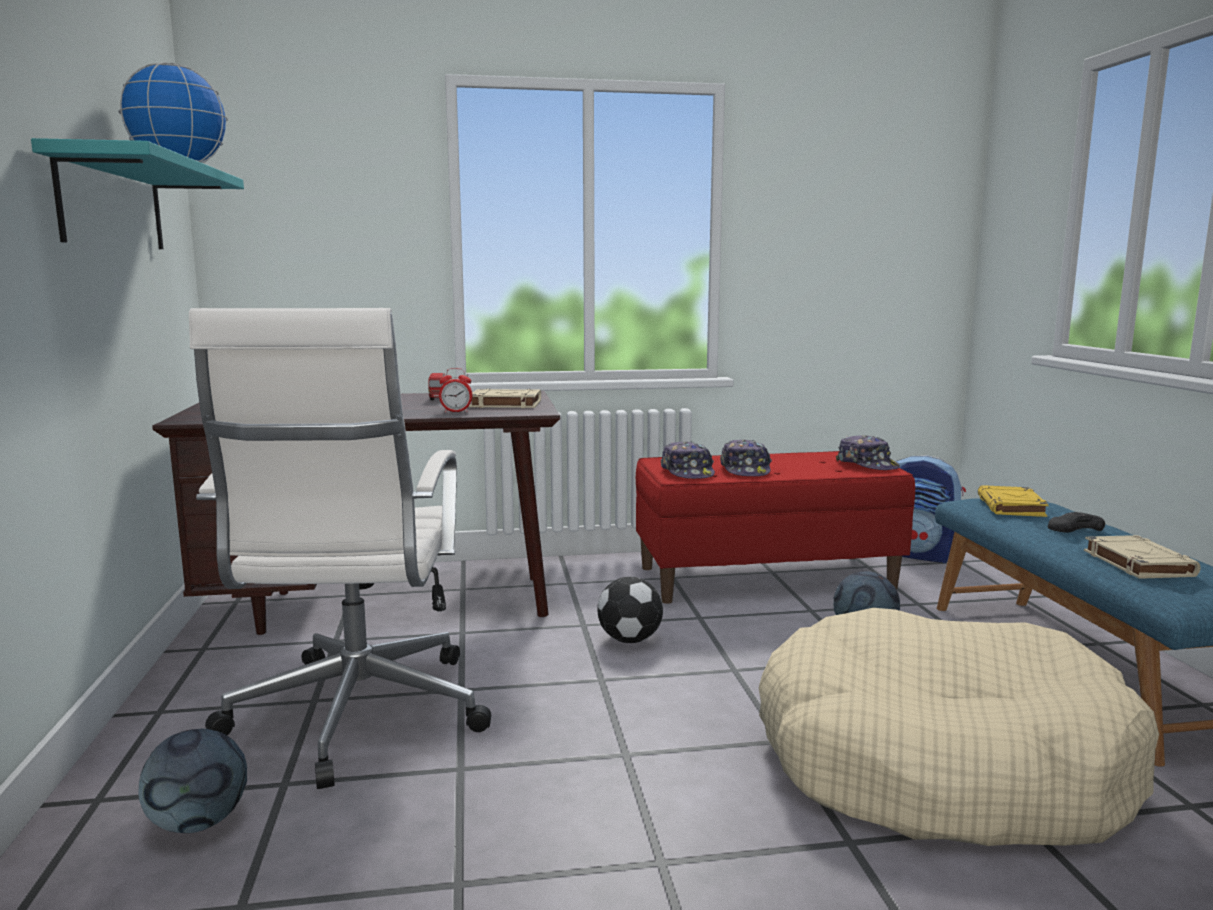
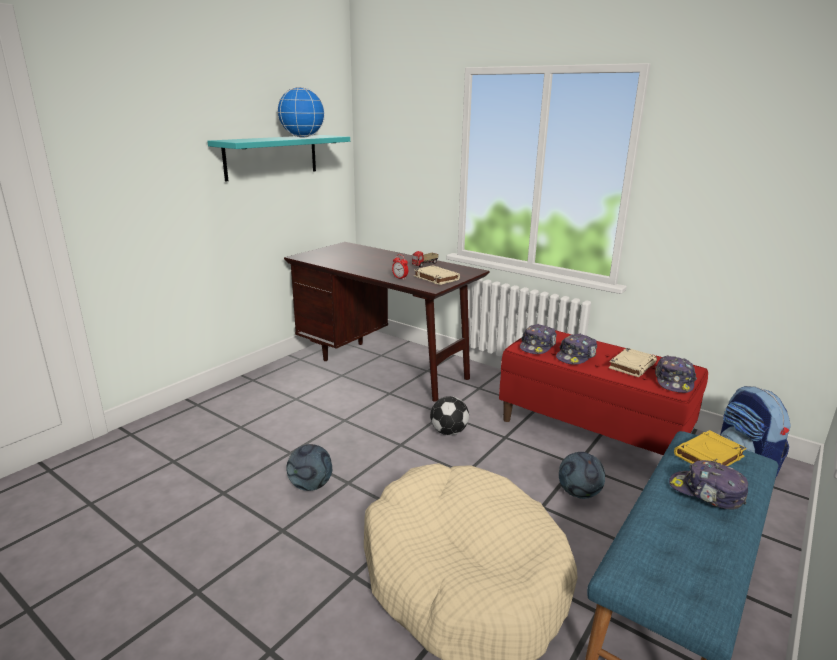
camera: 45 degrees right, 10 degrees up
football [138,728,247,833] -> football moved to [286,444,332,491]
white office chair [189,308,491,789] -> none
black toy car [1048,512,1105,533] -> cap [669,460,748,510]
beige book [1084,535,1201,579] -> beige book moved to [609,348,657,377]

